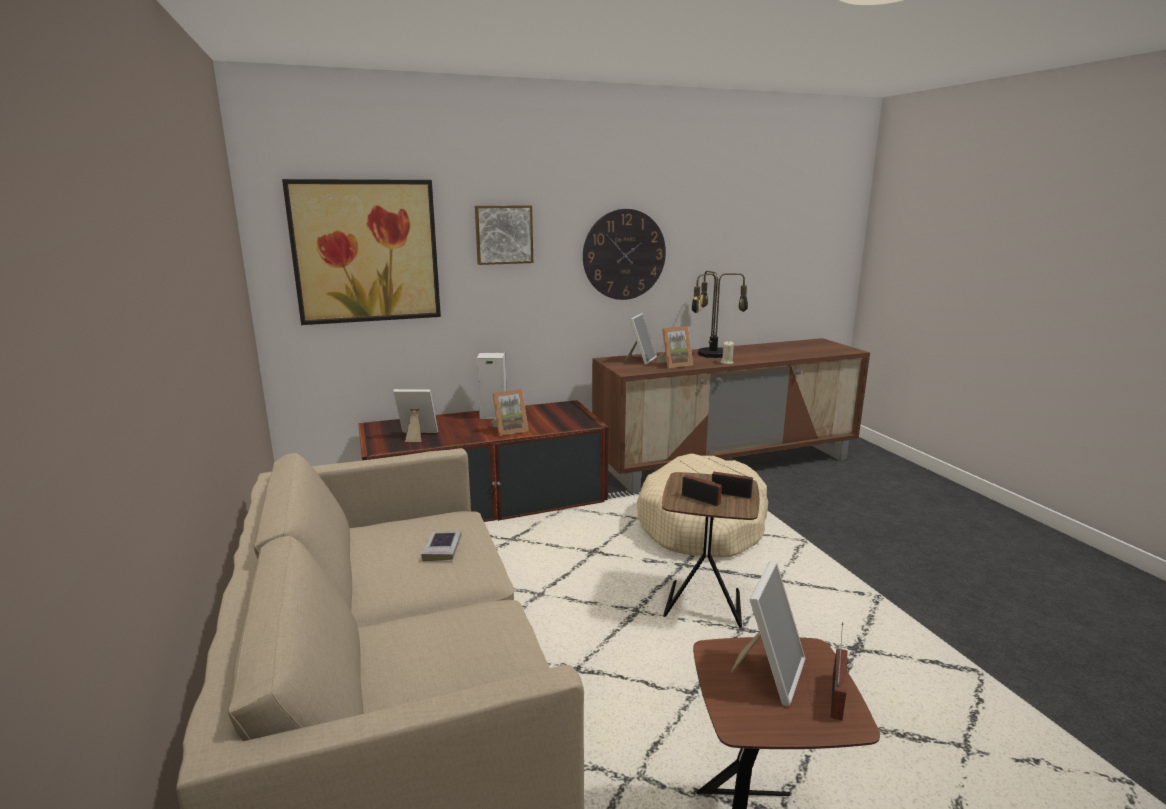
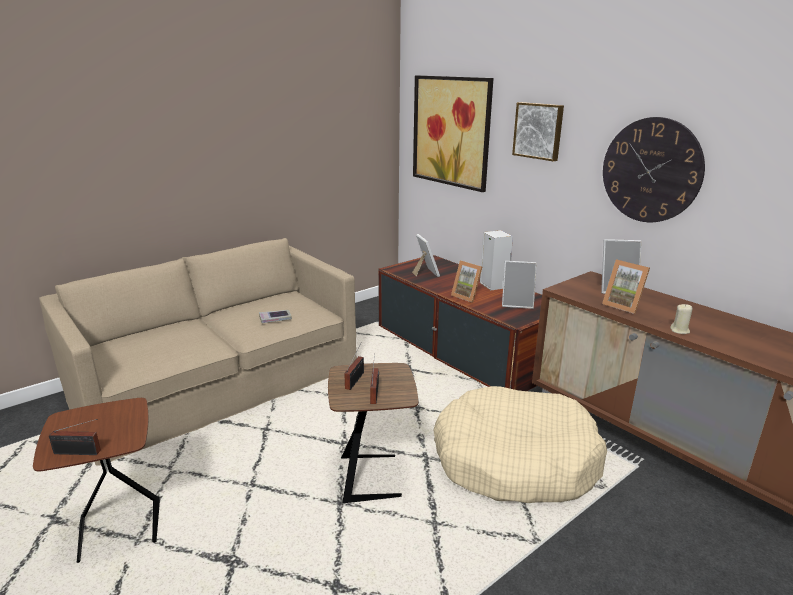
camera: 70 degrees right, 5 degrees up
table lamp [692,271,748,358] -> none
picture frame [731,561,806,706] -> picture frame moved to [502,261,537,309]

